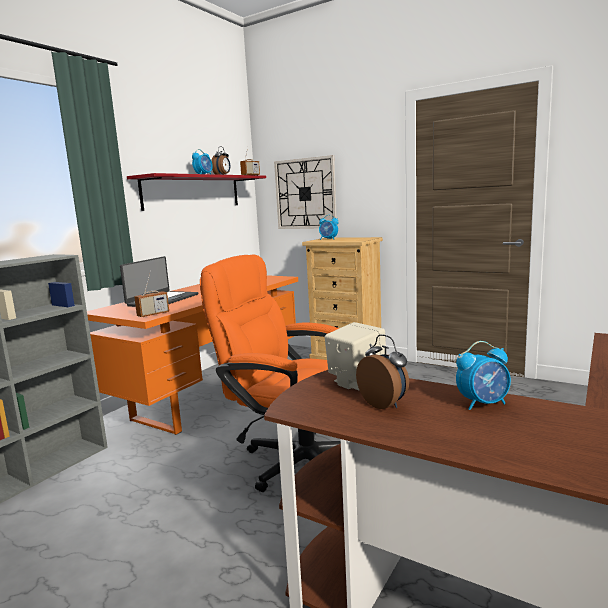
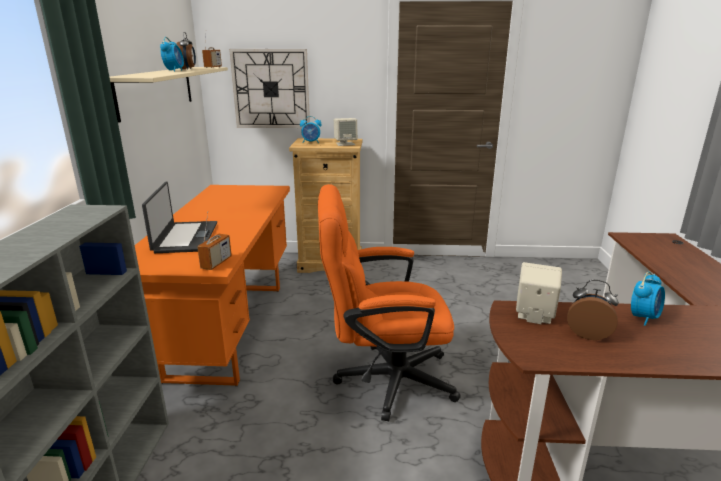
camera: 30 degrees left, 10 degrees up
red shelf [127,173,266,211] -> beige shelf [109,67,228,123]
none -> beige speaker [334,118,358,146]

